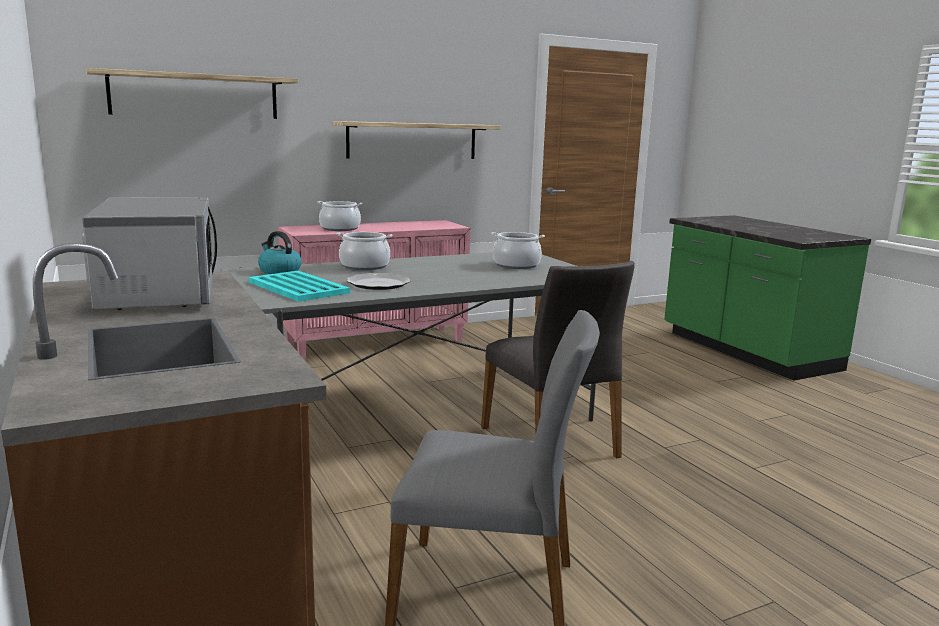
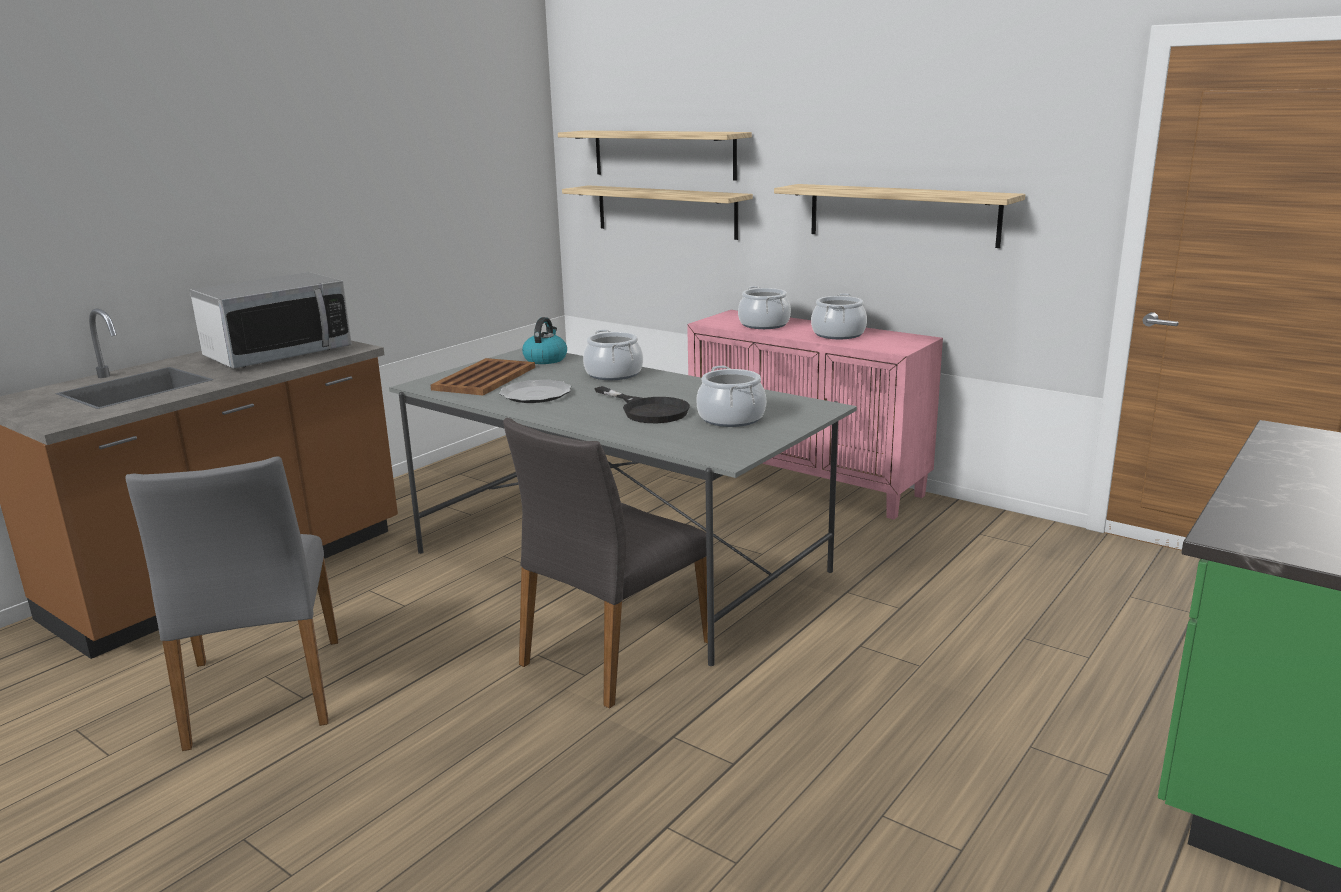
camera: 65 degrees right, 5 degrees up
turquoise tray [248,271,350,302] -> brown tray [431,358,535,395]
none -> shelf [562,185,753,240]
none -> black frying pan [594,386,690,423]
none -> cooking pot [811,293,867,339]

